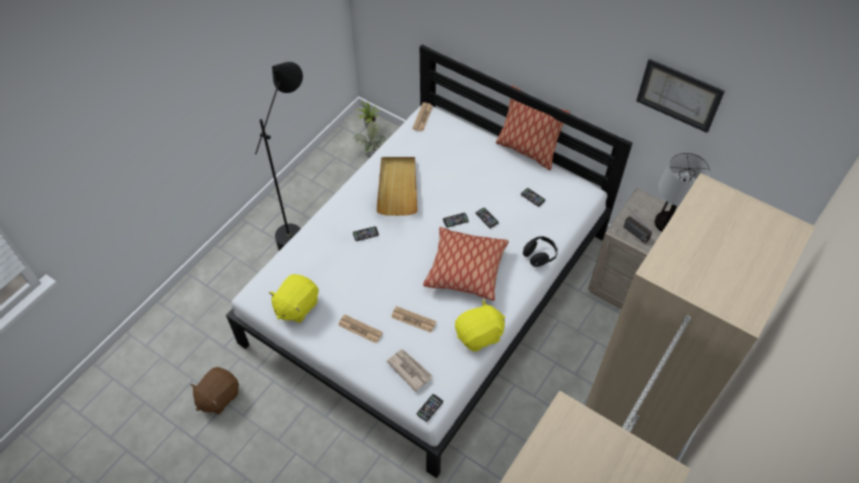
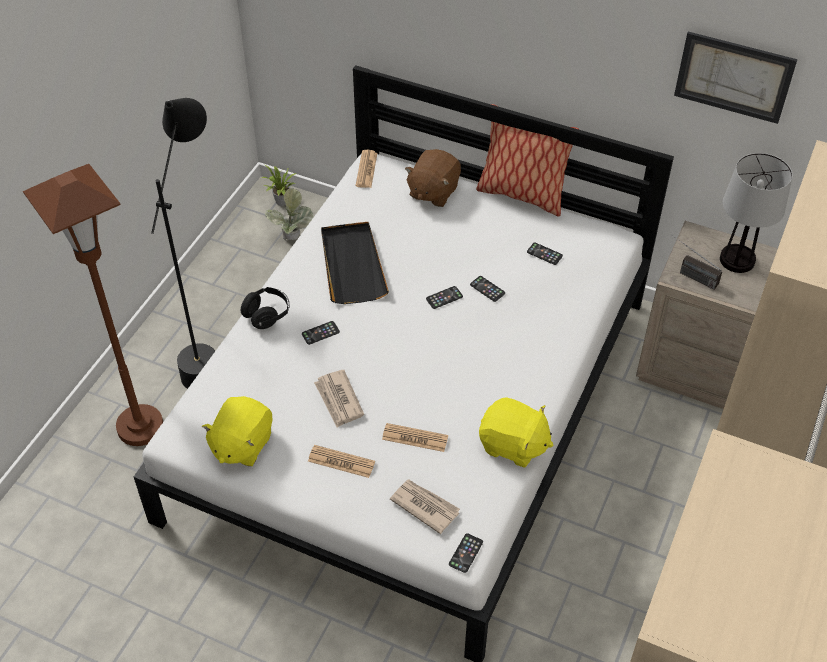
camera: 10 degrees left, 5 degrees down
brown plush toy [190,367,239,414] -> brown plush toy moved to [405,149,461,207]
beige tray [376,157,418,216] -> black tray [321,222,389,304]
pillow [423,227,509,301] -> none
yellow plush toy [455,300,505,352] -> yellow plush toy turned 60 degrees clockwise [479,397,554,468]
black headphones [523,236,558,267] -> black headphones moved to [241,287,290,329]
none -> brown floor lamp [23,164,163,446]
none -> newspaper [314,370,364,427]

